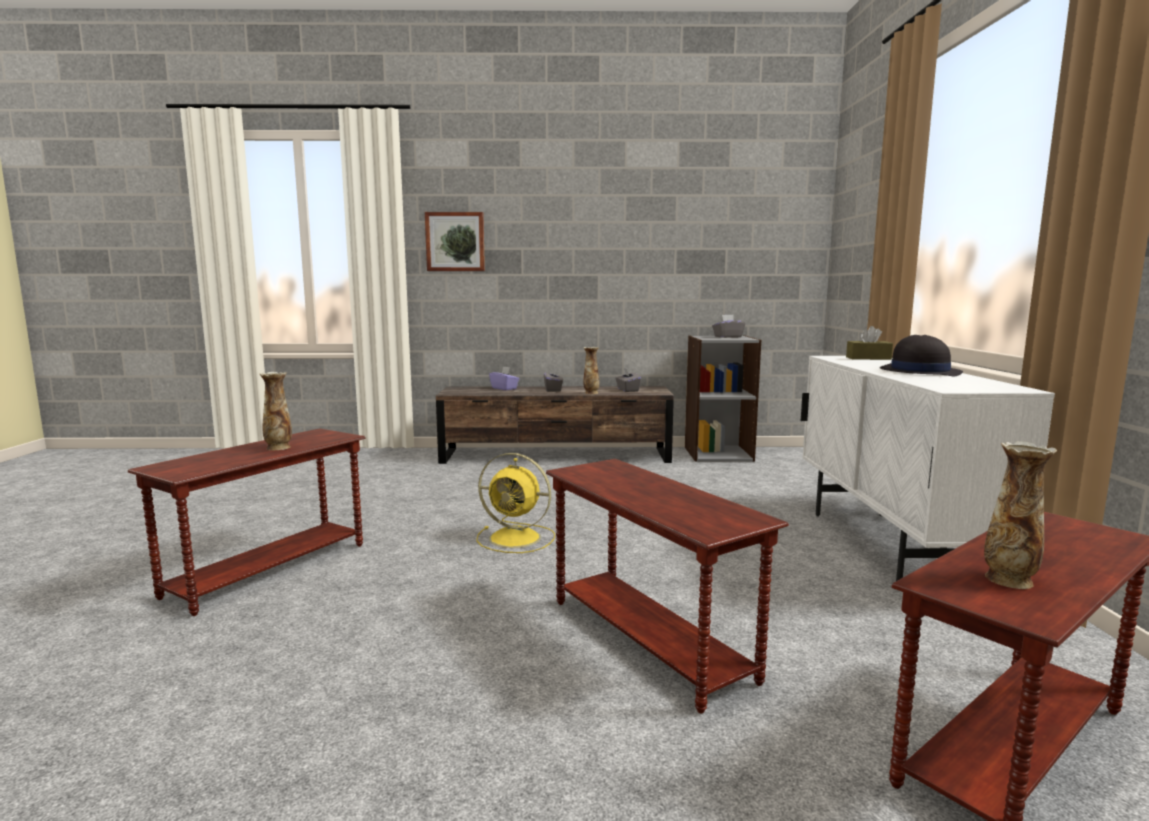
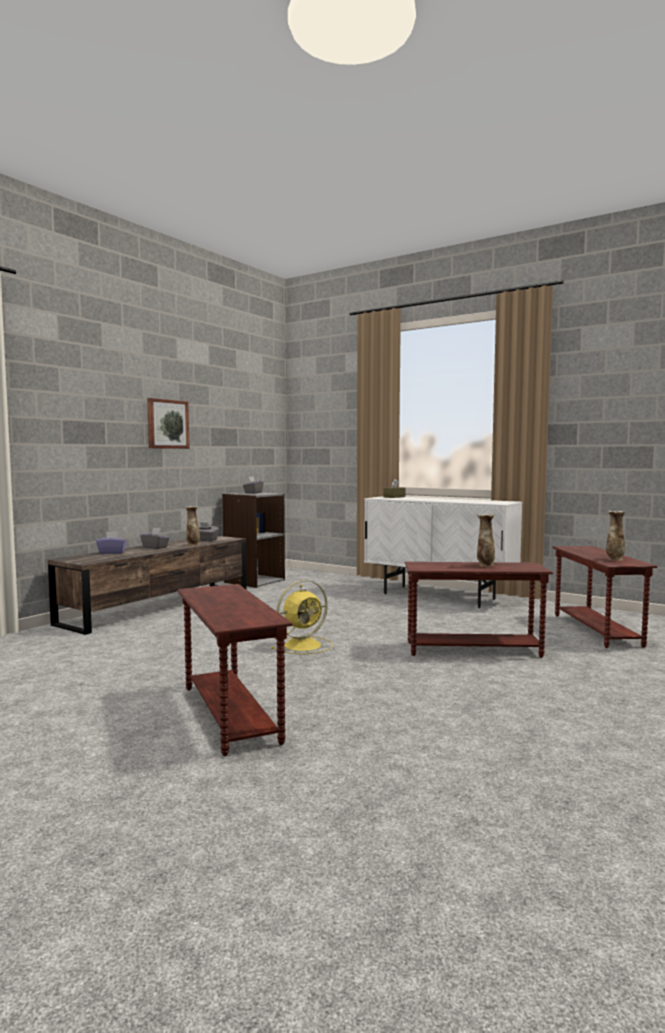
camera: 55 degrees left, 5 degrees down
vase [260,372,292,450] -> vase moved to [477,514,495,567]
picture [425,212,485,271] -> picture moved to [147,398,189,449]
black hat [880,335,963,376] -> none

